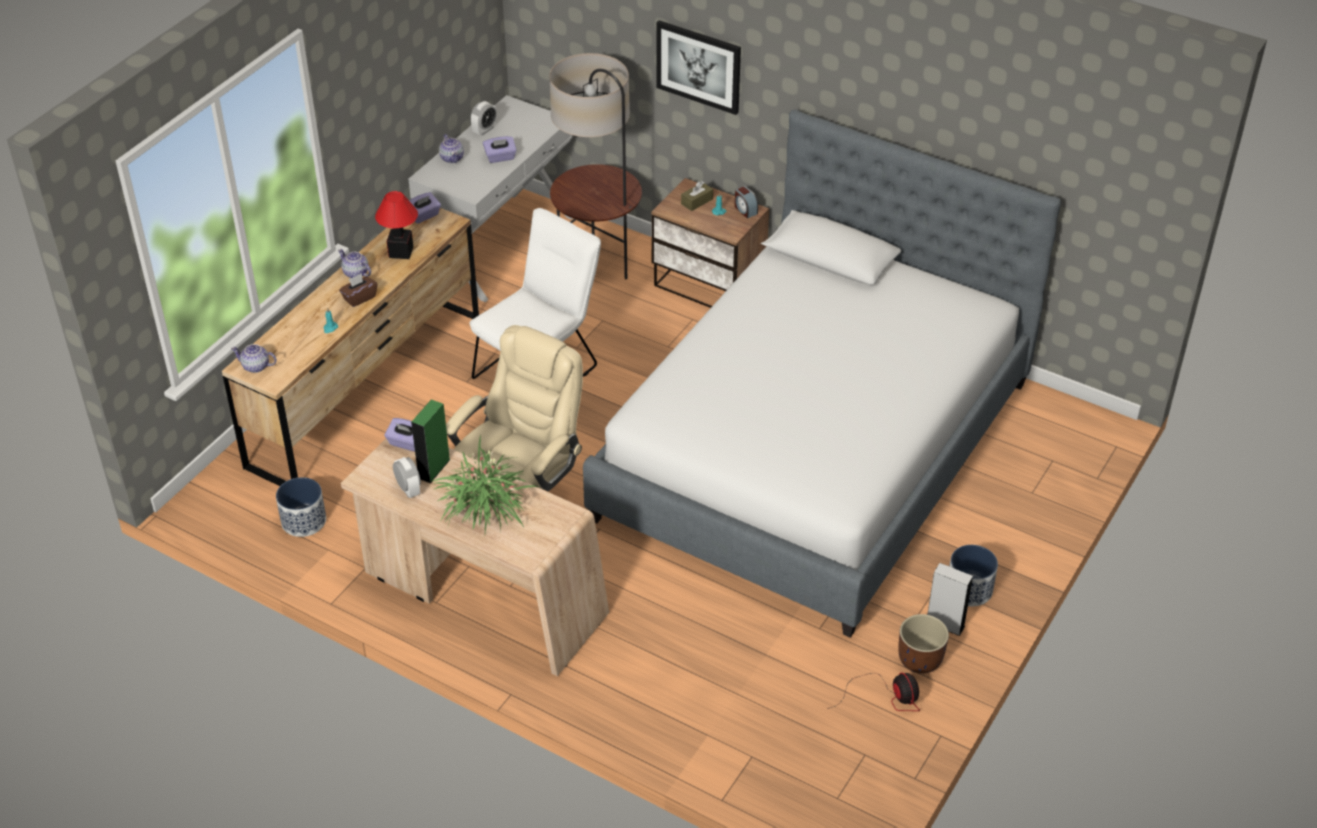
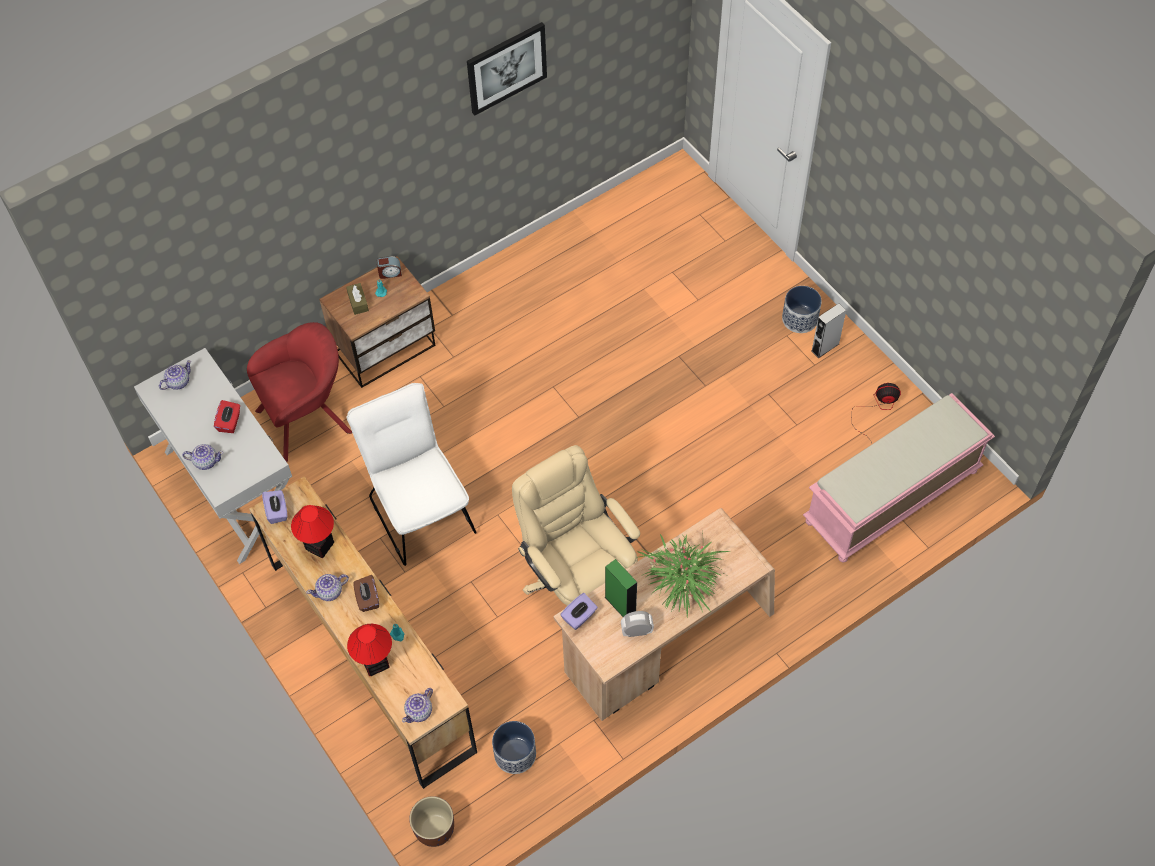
camera: 65 degrees left, 15 degrees up
alarm clock [471,101,497,136] -> none
purple tissue box [483,136,517,163] -> red tissue box [214,400,240,433]
floor lamp [549,53,642,279] -> red armchair [247,322,352,462]
bed [583,110,1061,638] -> none
picture [656,20,741,115] -> picture moved to [467,22,547,115]
brown planter [898,614,949,674] -> brown planter moved to [409,796,454,847]
none -> teapot [159,360,191,390]
none -> table lamp [347,624,392,677]
none -> pink bench [803,393,995,562]

